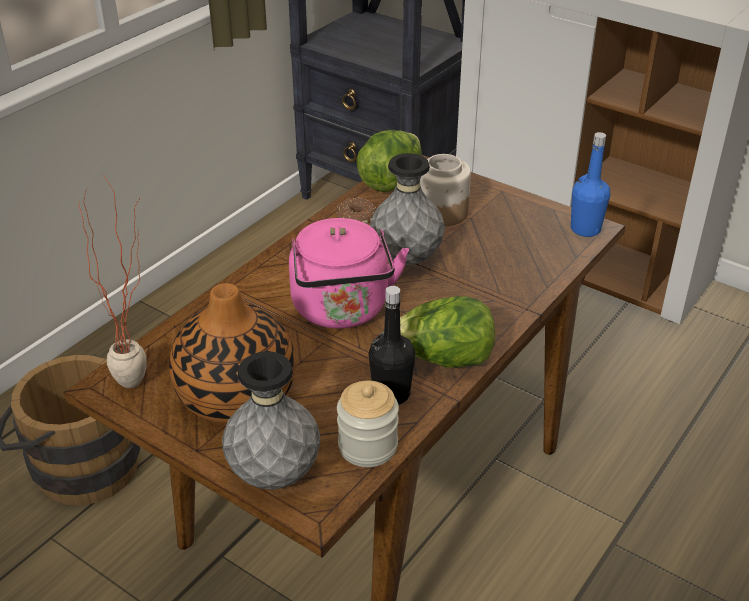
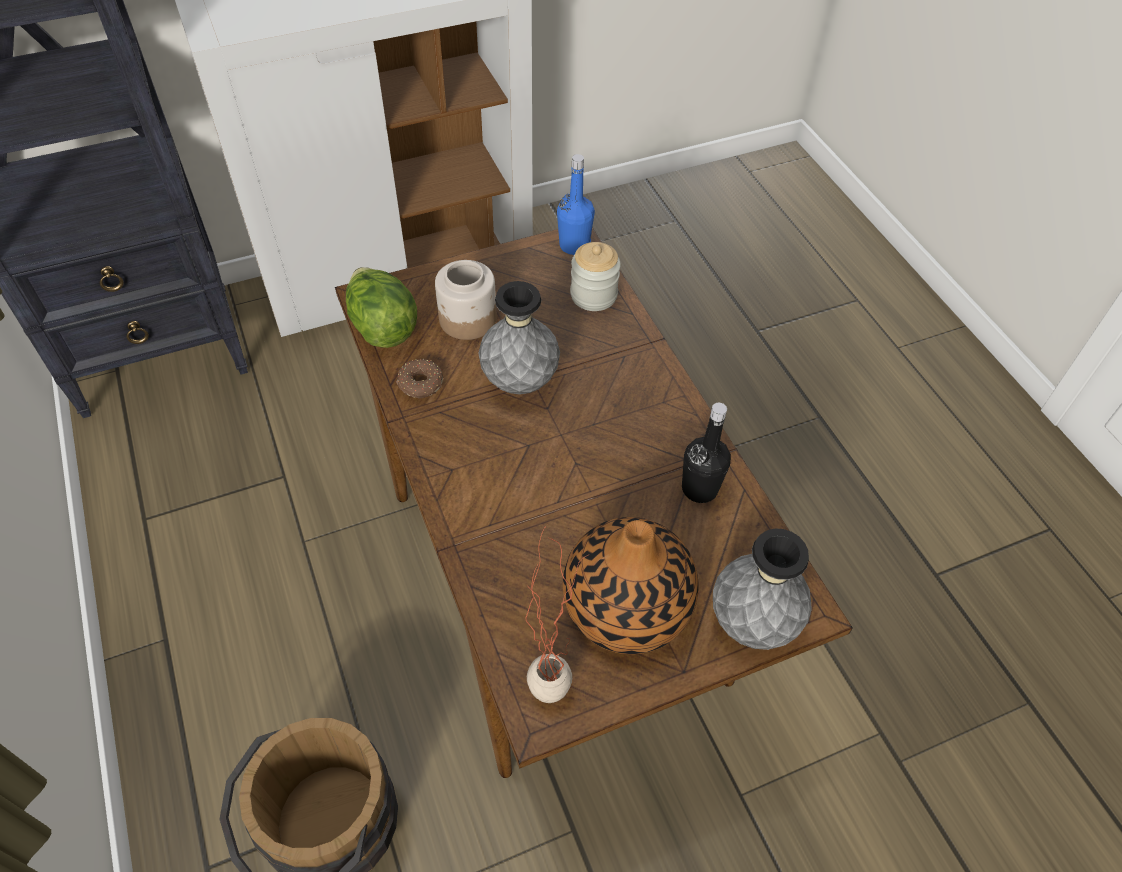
camera: 60 degrees left, 15 degrees up
pink kettle [289,218,409,328] -> none
jar [337,381,399,467] -> jar moved to [570,242,621,311]
lettuce [400,296,495,368] -> none

